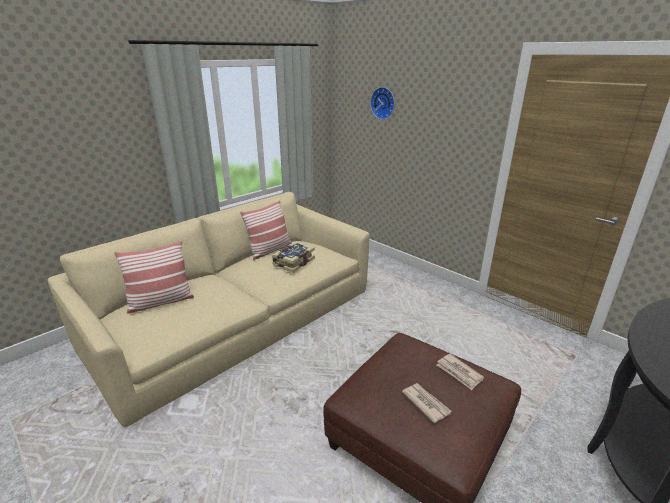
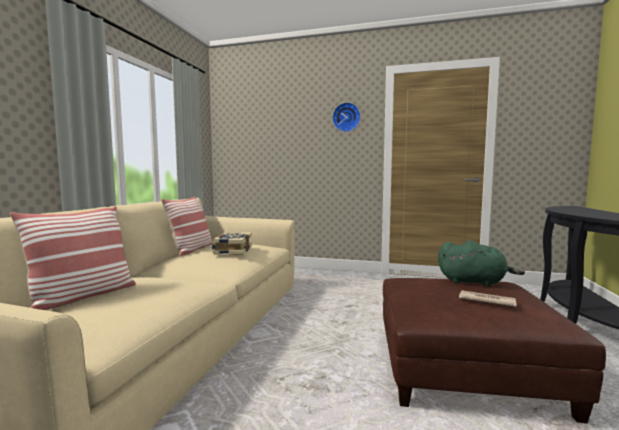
camera: 30 degrees left, 20 degrees down
wall clock [370,87,395,120] -> wall clock moved to [332,102,361,132]
newspaper [437,354,484,390] -> green plush toy [438,240,525,286]

